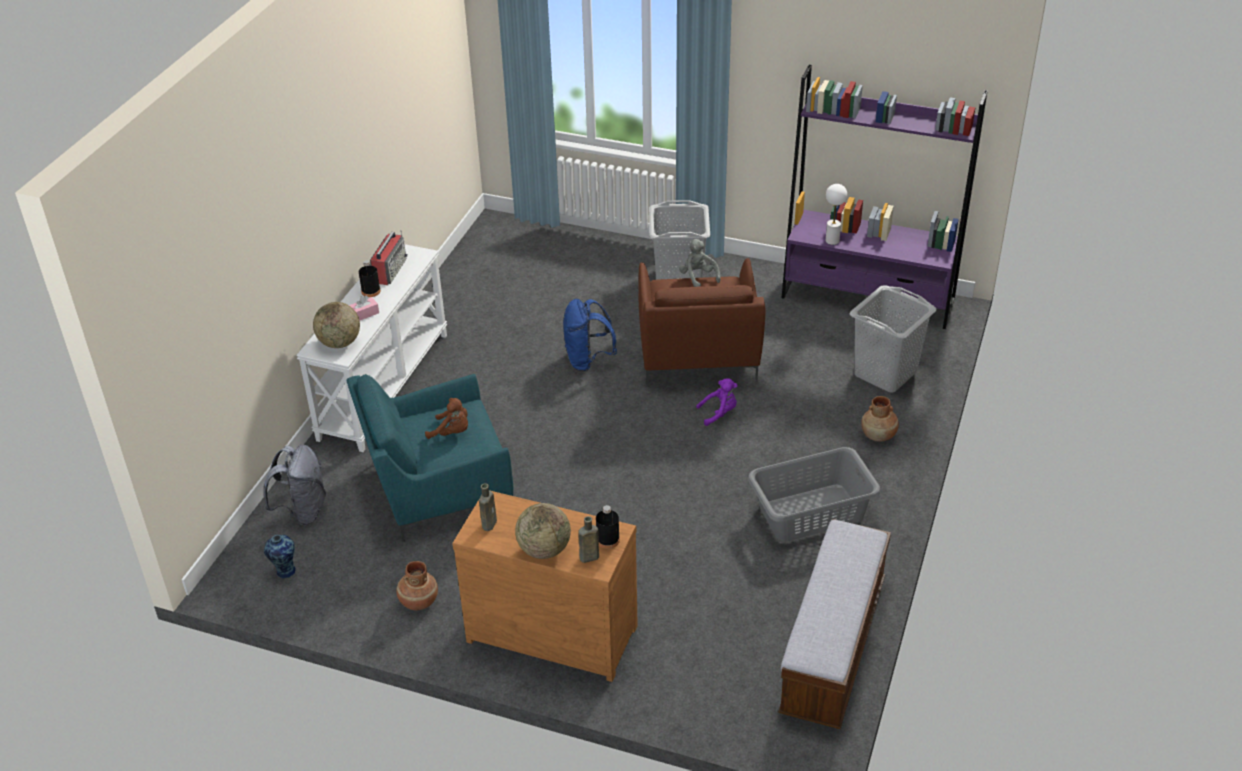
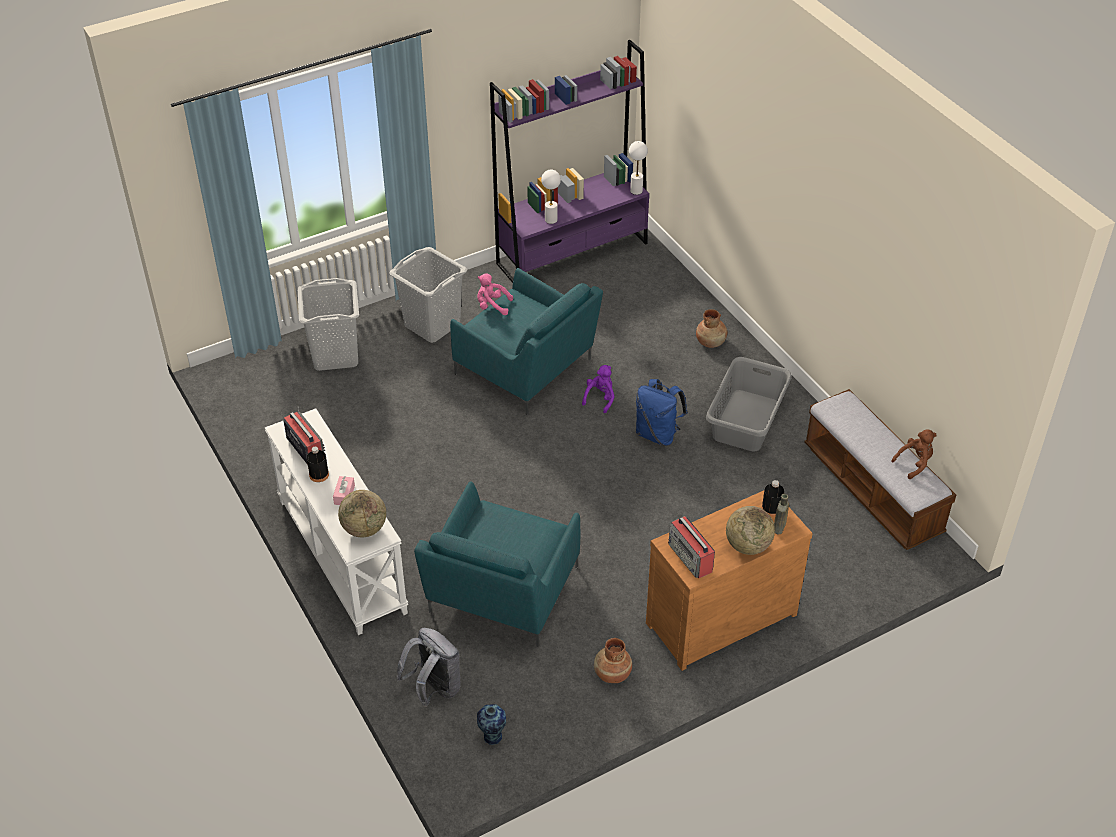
camera: 50 degrees left, 5 degrees up
brown plush toy [425,398,468,439] -> brown plush toy moved to [891,429,937,479]
brown bottle [479,483,497,531] -> radio [668,516,715,578]
blue backpack [563,299,617,371] -> blue backpack moved to [636,379,687,446]
brown armchair [638,258,766,386] -> turquoise armchair [450,268,603,415]
grey plush toy [679,239,721,287] -> pink plush toy [477,274,513,315]
grey laundry basket [850,285,937,393] -> grey laundry basket moved to [297,278,359,371]
none -> white table lamp [629,141,648,195]

